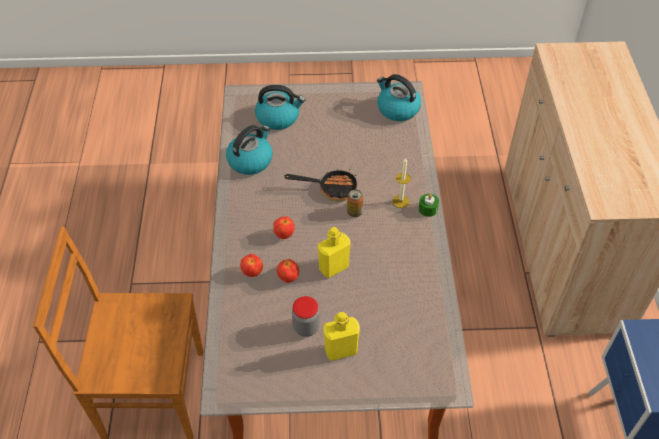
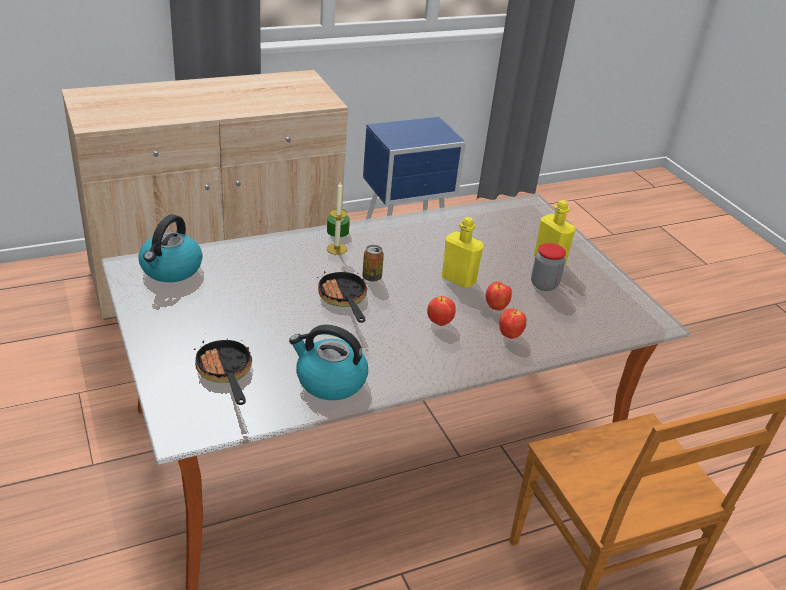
camera: 115 degrees left, 15 degrees down
kettle [255,85,305,130] -> frying pan [194,333,252,405]

